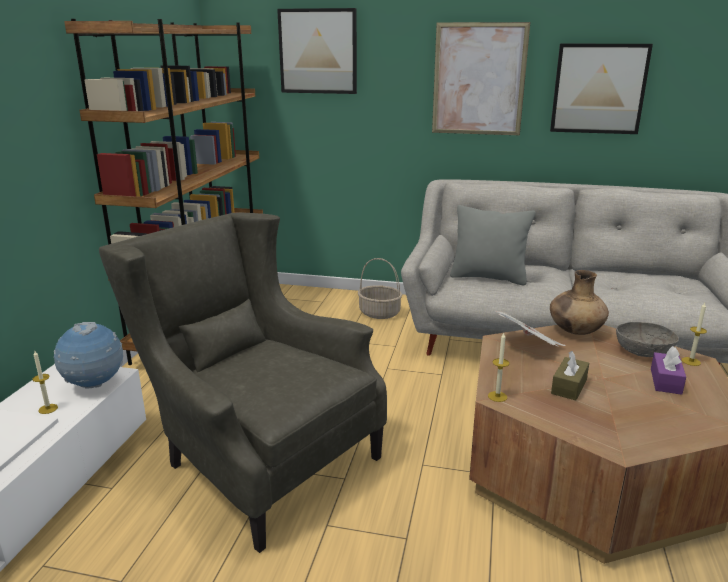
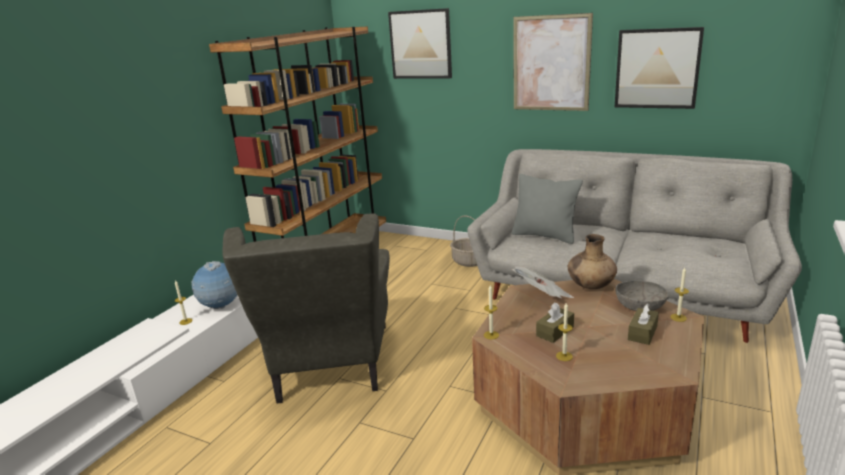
camera: 15 degrees right, 0 degrees up
grey armchair [99,213,387,553] -> grey armchair turned 150 degrees counterclockwise [223,213,390,404]
purple tissue box [651,346,686,395] -> brown tissue box [628,303,659,345]
none -> candle [556,303,573,361]

